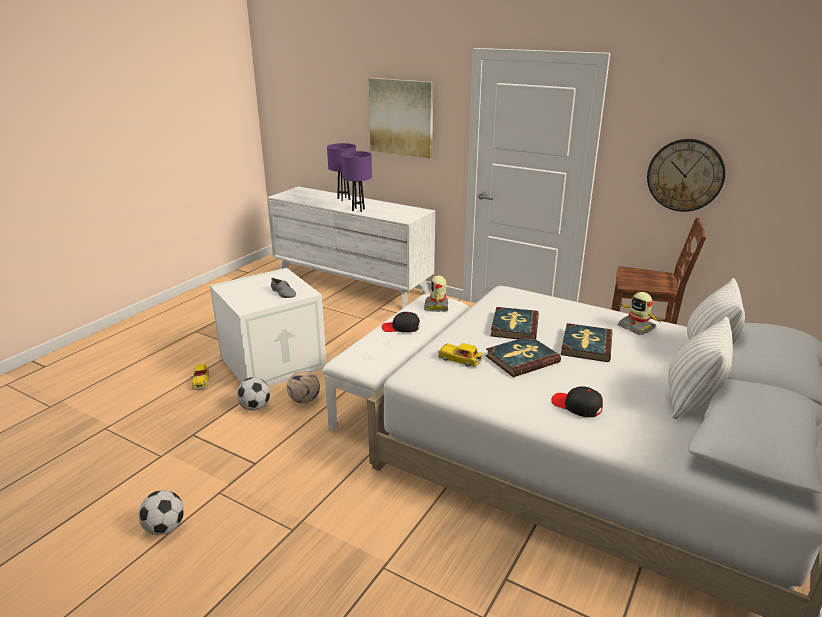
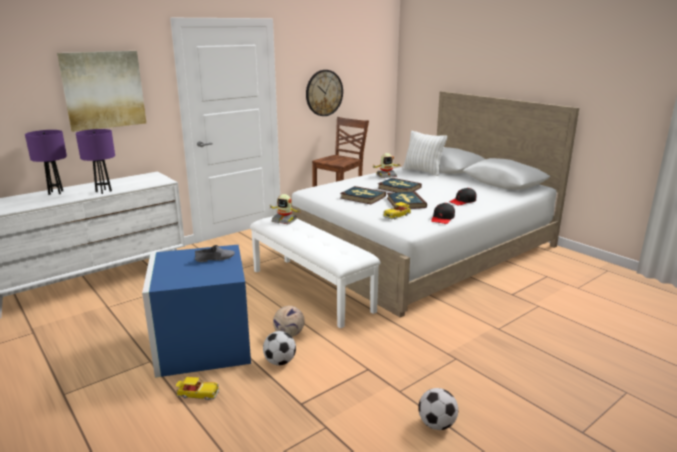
camera: 70 degrees left, 5 degrees down
white storage box [210,268,327,387] -> blue storage box [142,244,251,378]
black cap [382,312,420,333] -> black cap moved to [431,203,455,224]
white pillow [668,316,733,419] -> none

